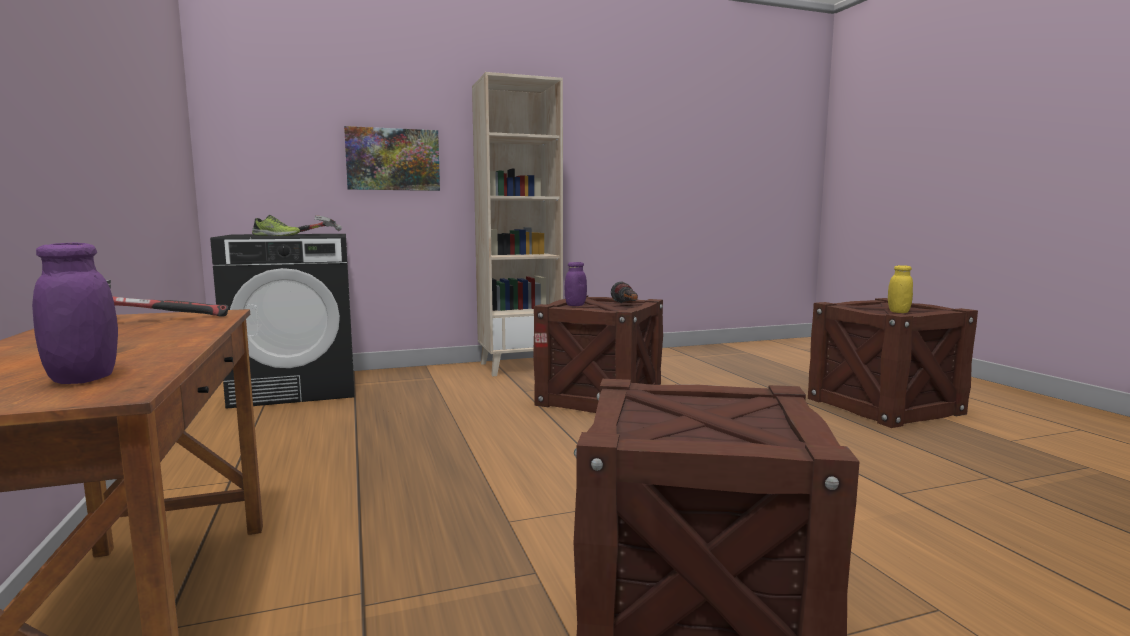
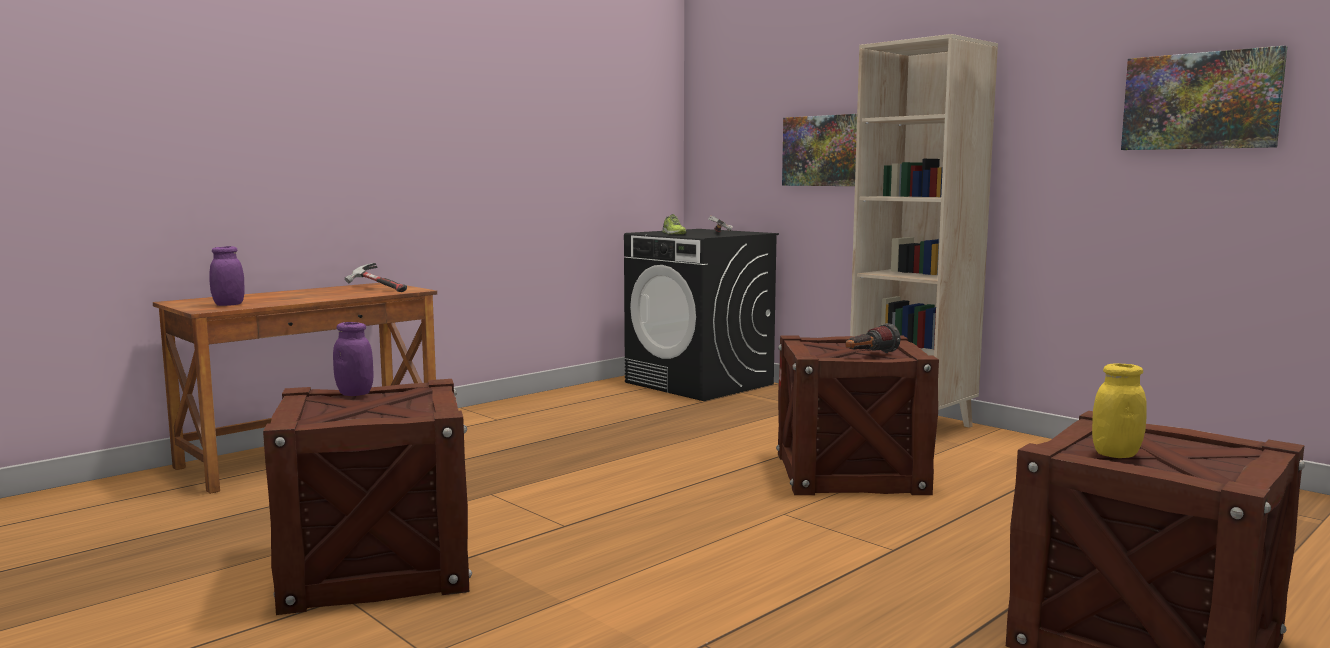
camera: 65 degrees right, 0 degrees up
purple jar [564,262,587,306] -> purple jar moved to [333,322,373,396]
none -> picture [1121,45,1287,150]

